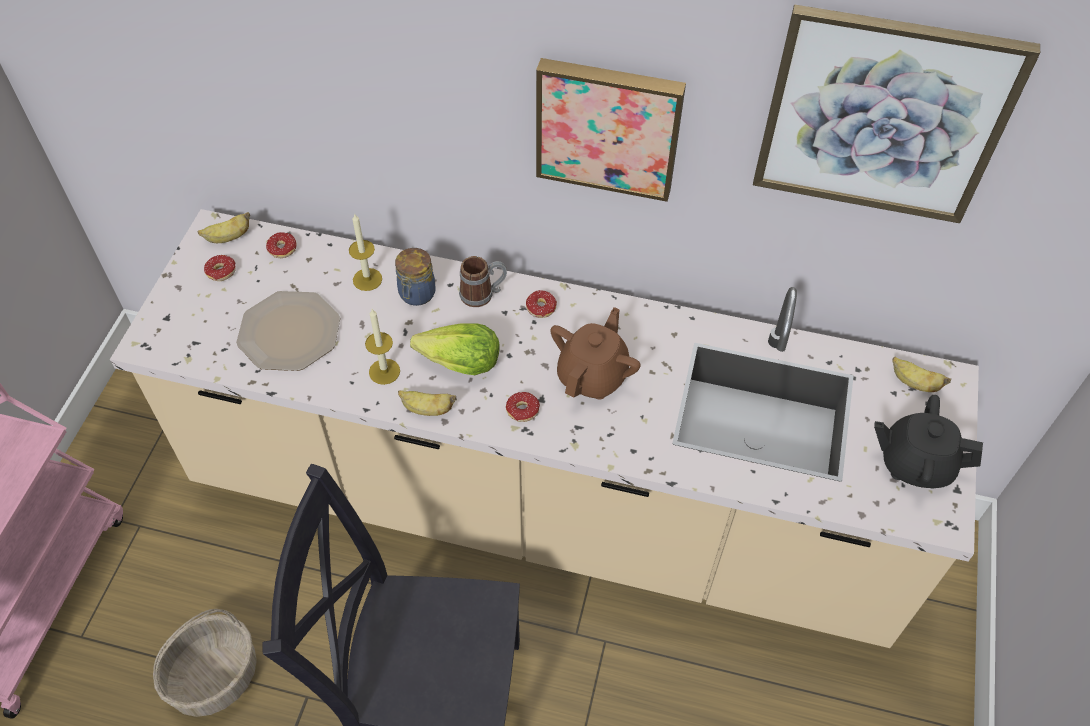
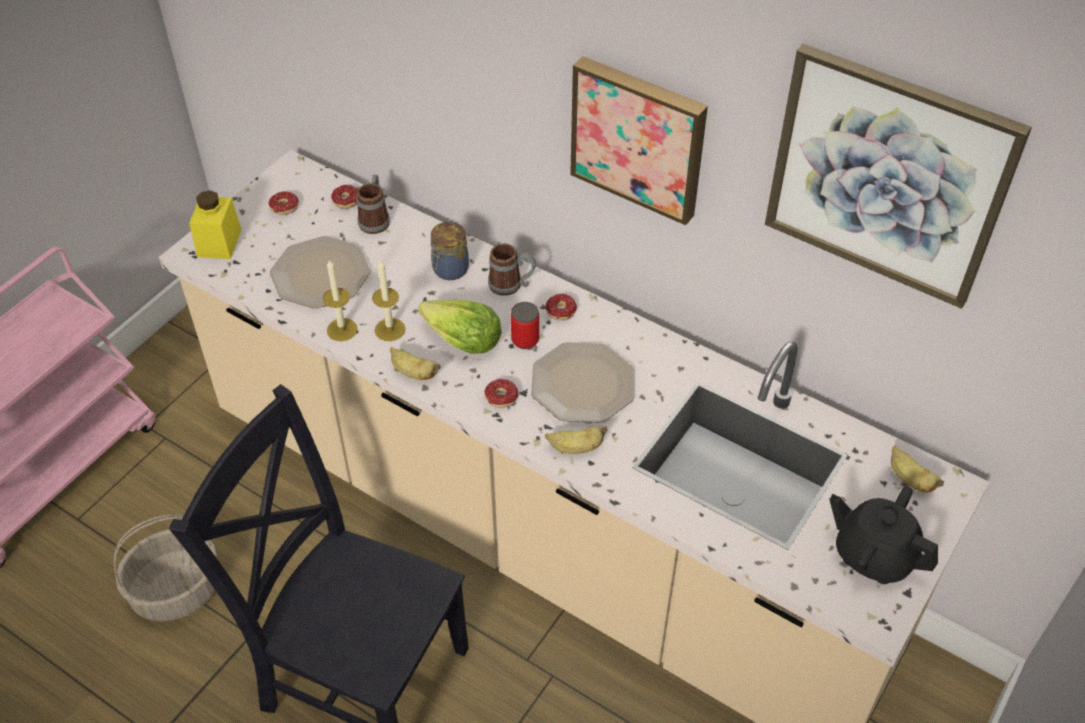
camera: 20 degrees right, 5 degrees down
banana [197,212,250,243] -> banana moved to [545,426,608,454]
candle [349,213,382,291] -> candle moved to [323,259,358,341]
brown teapot [550,307,641,400] -> plate [531,342,634,423]
none -> yellow jar [189,190,242,259]
none -> mug [357,175,390,234]
none -> can [511,302,539,349]

